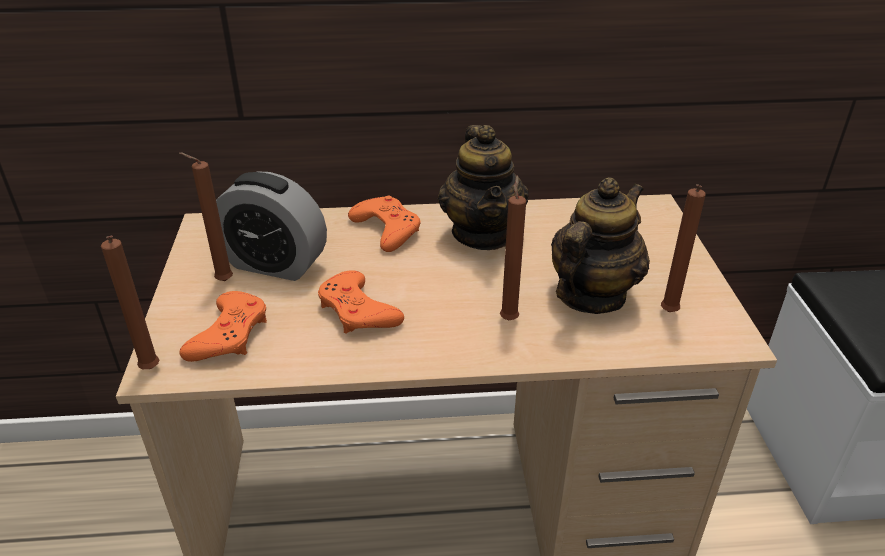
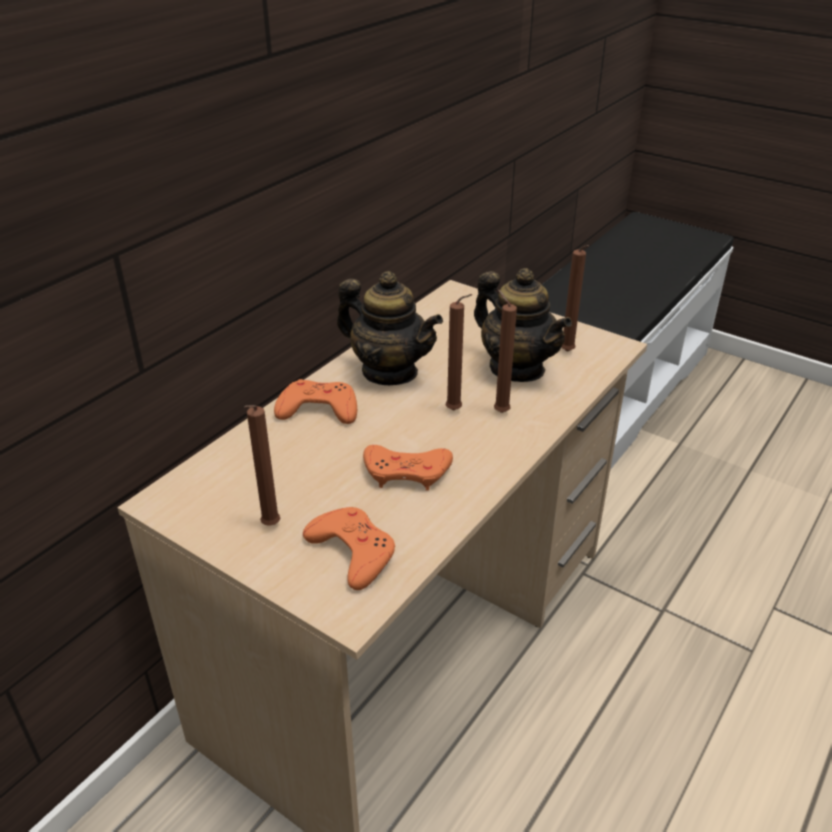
camera: 50 degrees left, 0 degrees up
brown candle [101,236,159,369] -> brown candle moved to [446,294,473,410]
alarm clock [216,171,327,281] -> none
teapot [551,177,650,314] -> teapot turned 150 degrees clockwise [474,268,572,382]

